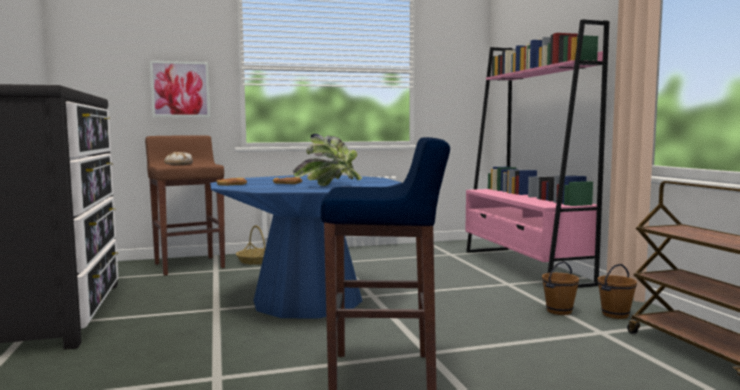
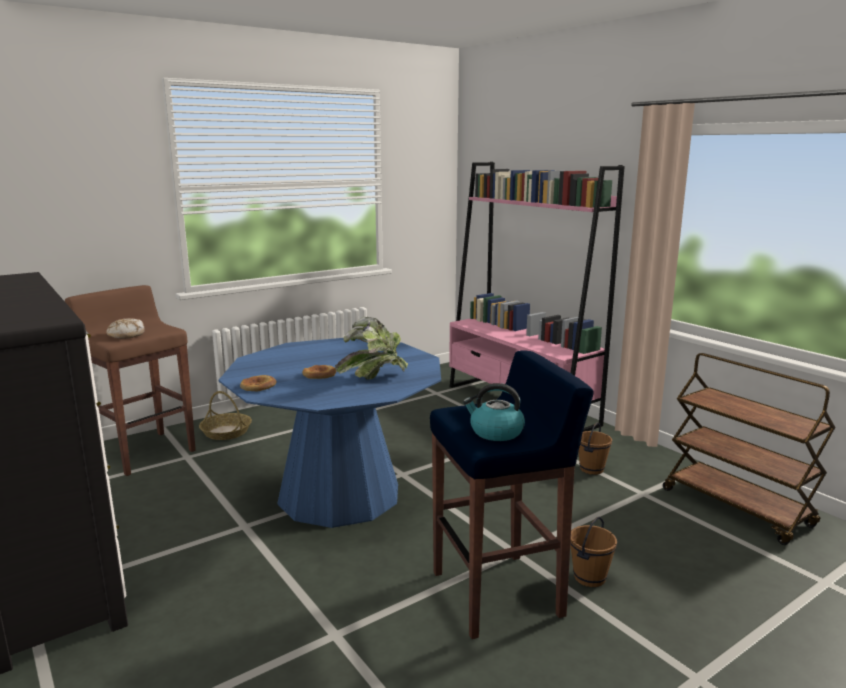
camera: 20 degrees left, 10 degrees up
picture [150,61,210,117] -> none
brown bucket [598,264,637,319] -> brown bucket moved to [570,517,617,587]
none -> kettle [463,383,525,441]

